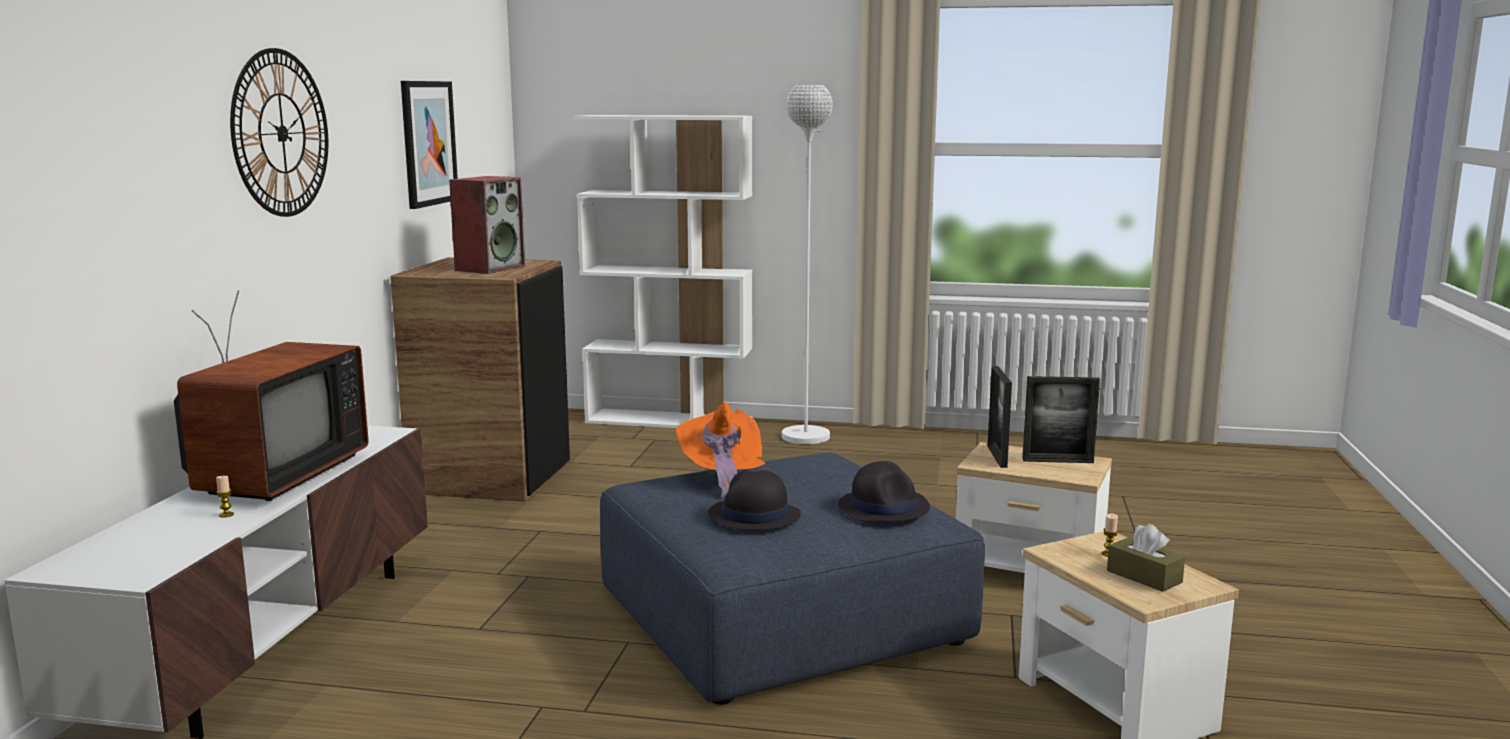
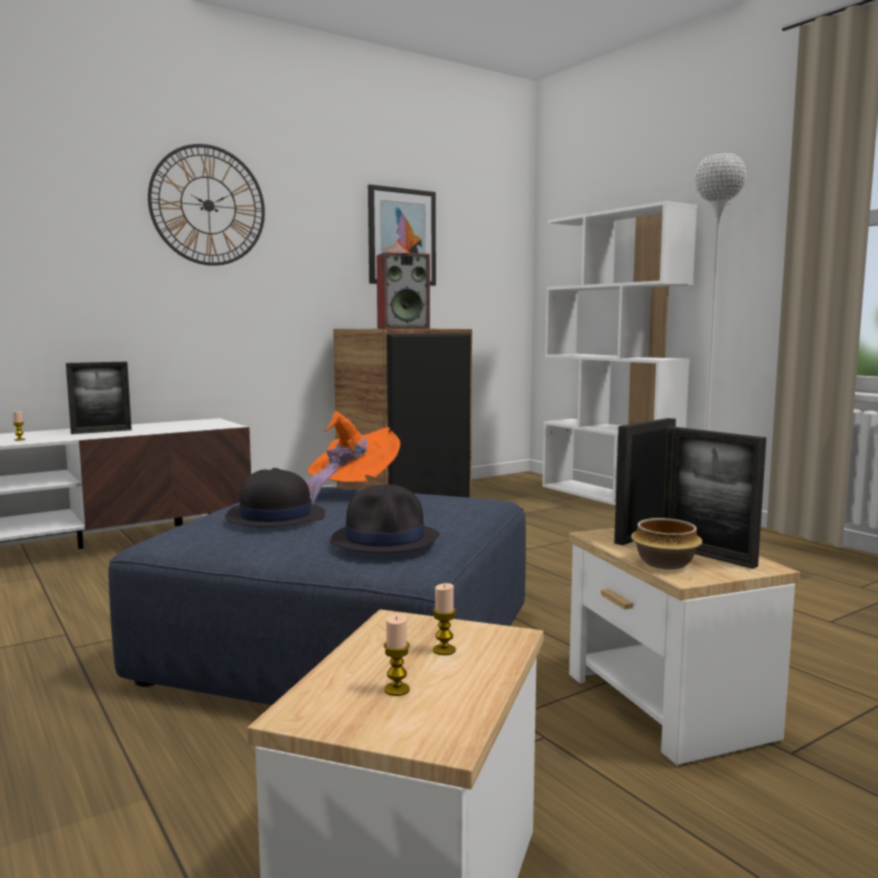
camera: 45 degrees right, 5 degrees down
television [174,291,369,501] -> picture frame [66,362,132,434]
brown tissue box [1107,524,1185,592] -> candle [384,614,410,696]
none -> bowl [631,518,702,570]

